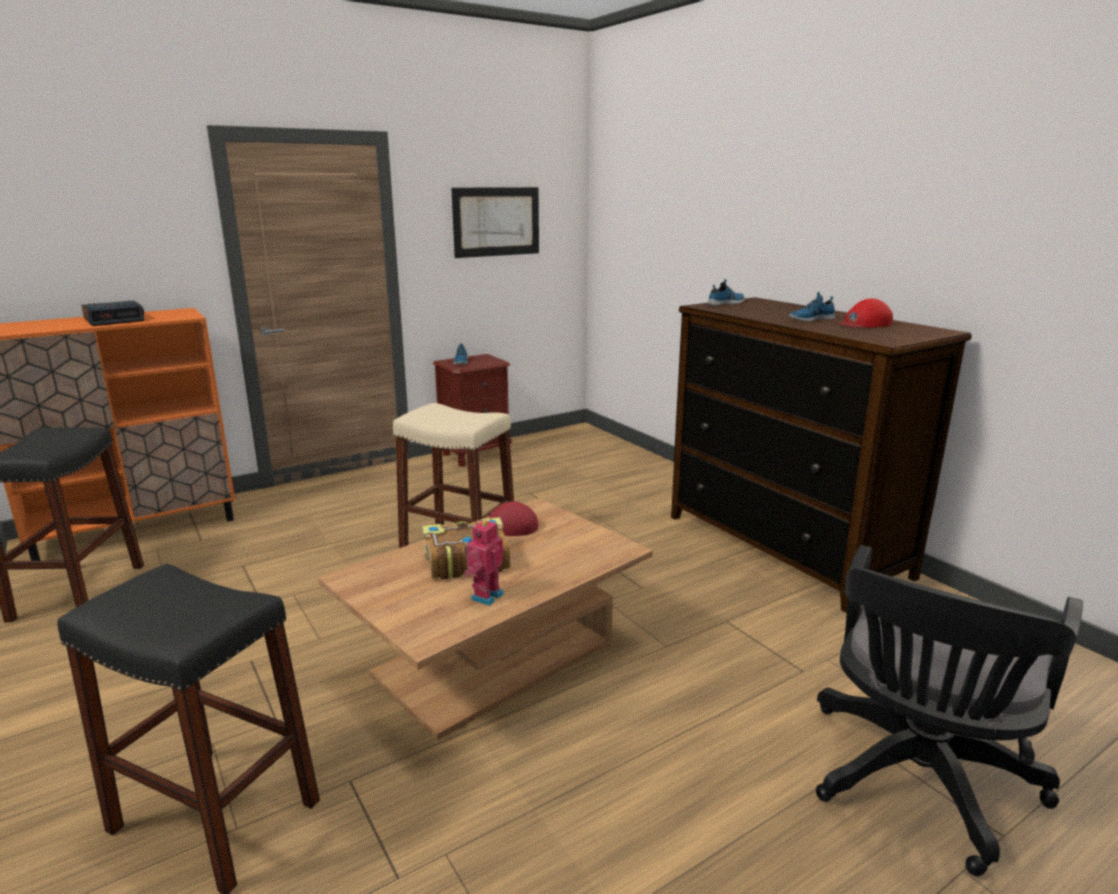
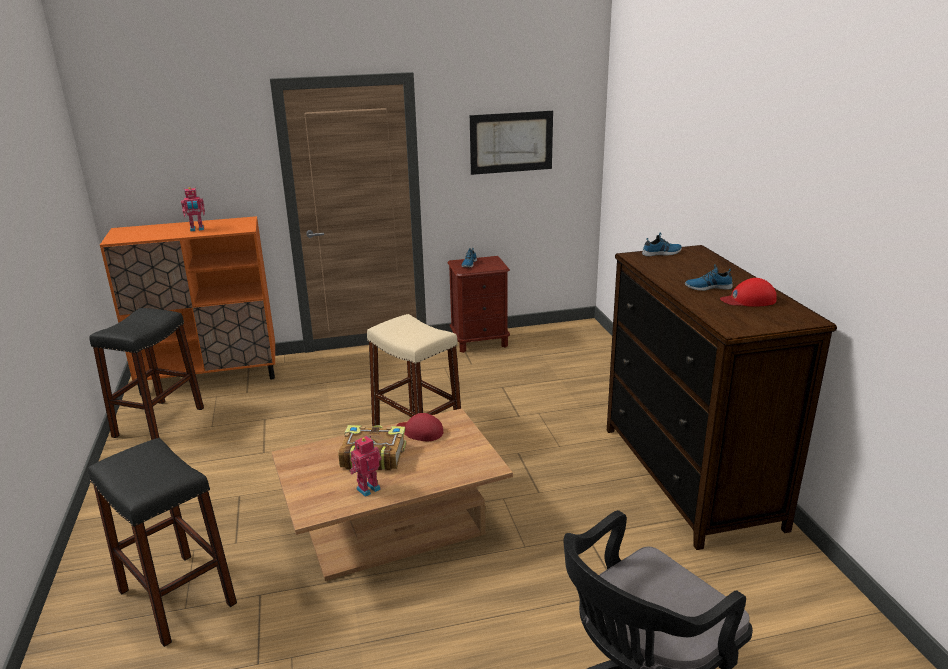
camera: 20 degrees right, 5 degrees up
alarm clock [81,301,144,326] -> toy robot [181,187,205,232]

